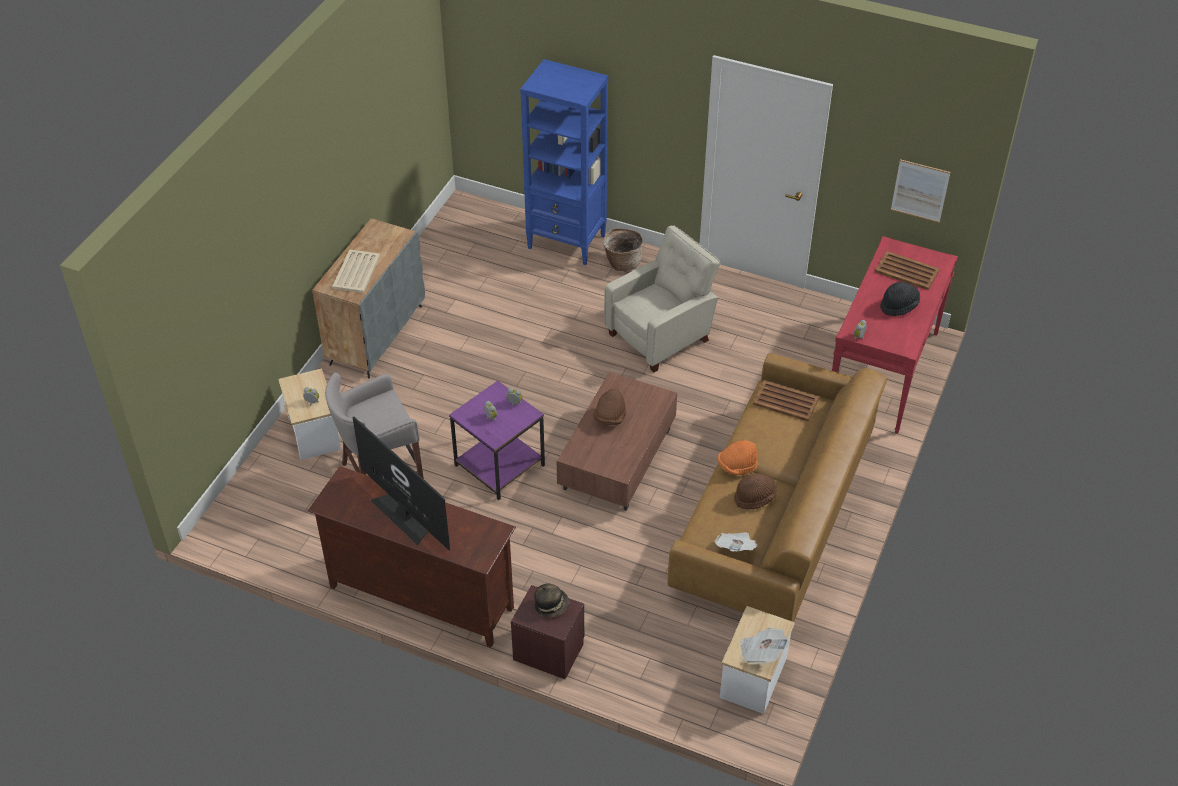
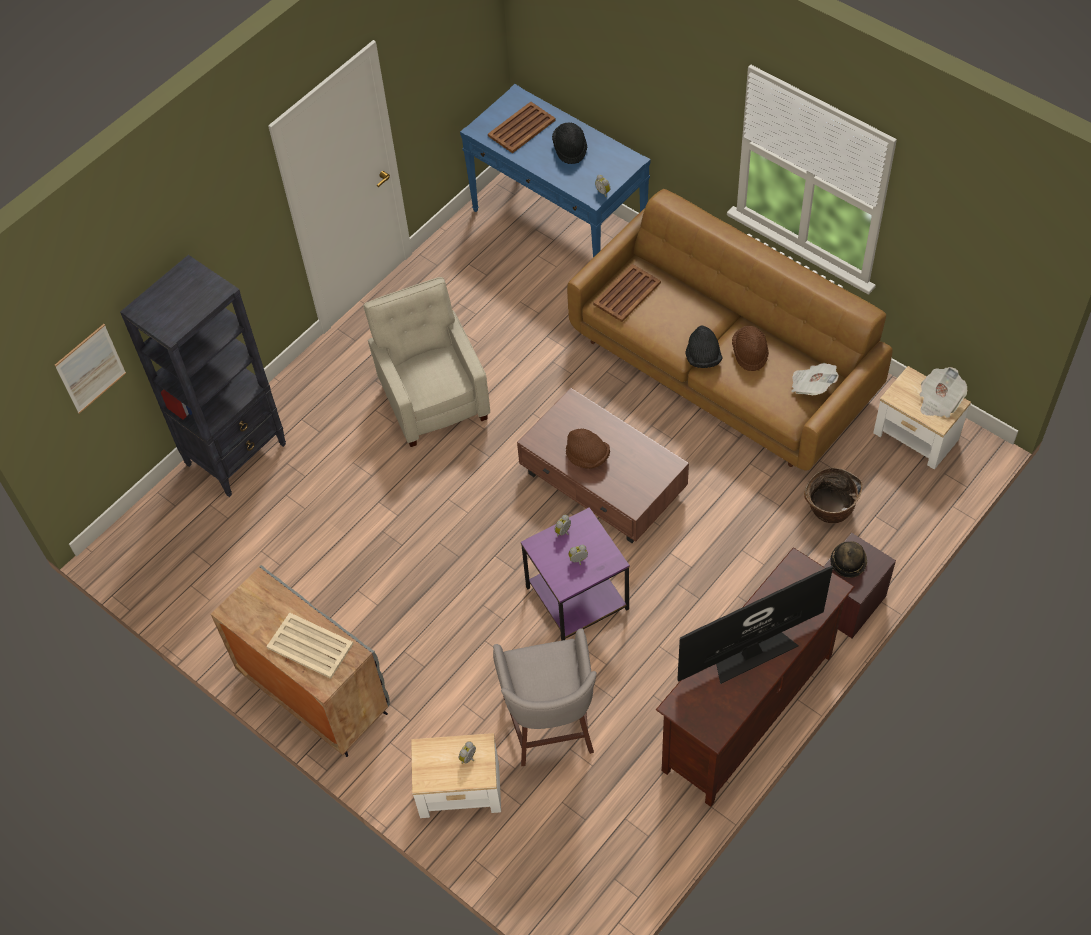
camera: 70 degrees left, 10 degrees up
blue bookcase [520,59,608,265] -> black bookcase [120,255,286,497]
basket [603,228,643,271] -> basket moved to [804,467,863,523]
orange hat [718,440,758,475] -> black hat [686,325,722,368]
red console table [832,236,958,434] -> blue console table [460,84,651,258]
picture [891,159,951,223] -> picture moved to [55,324,126,413]

